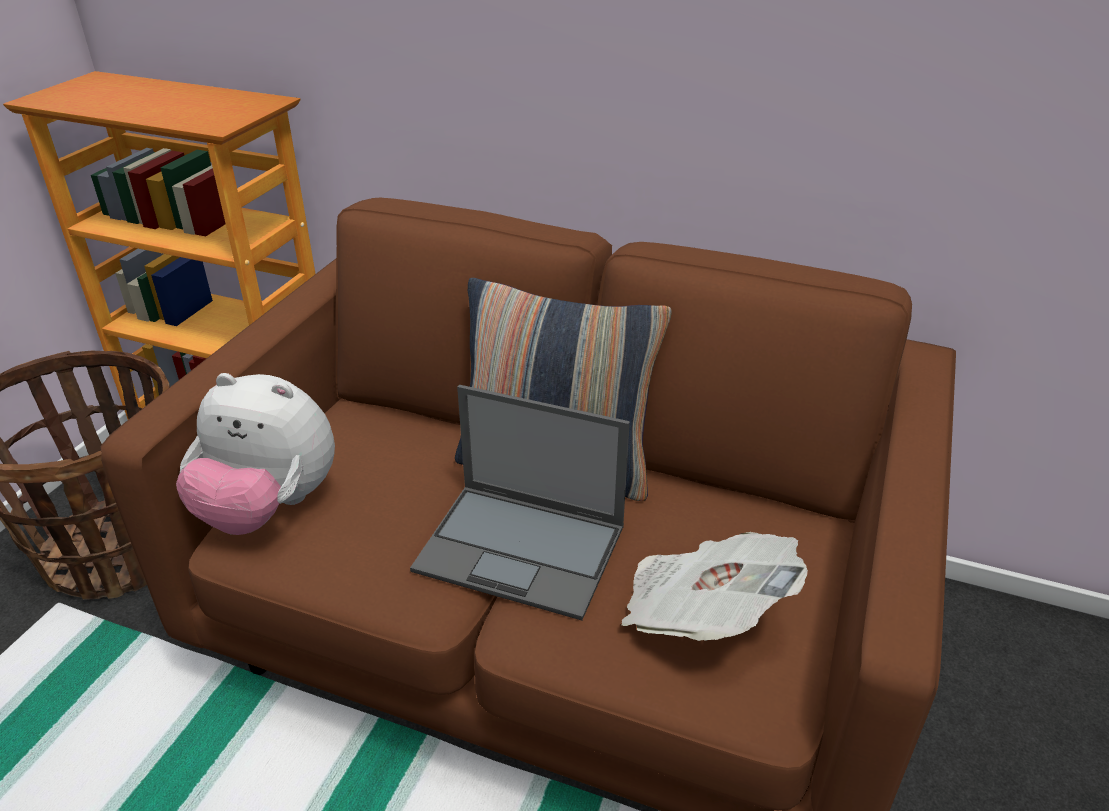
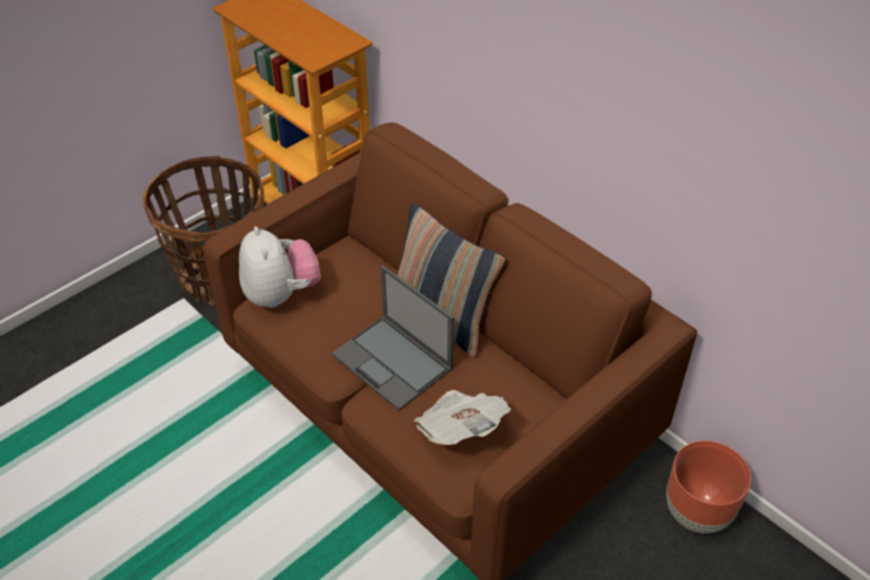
camera: 25 degrees right, 10 degrees up
plush toy [176,373,335,535] -> plush toy turned 150 degrees counterclockwise [239,226,321,308]
none -> brown planter [666,441,751,534]

